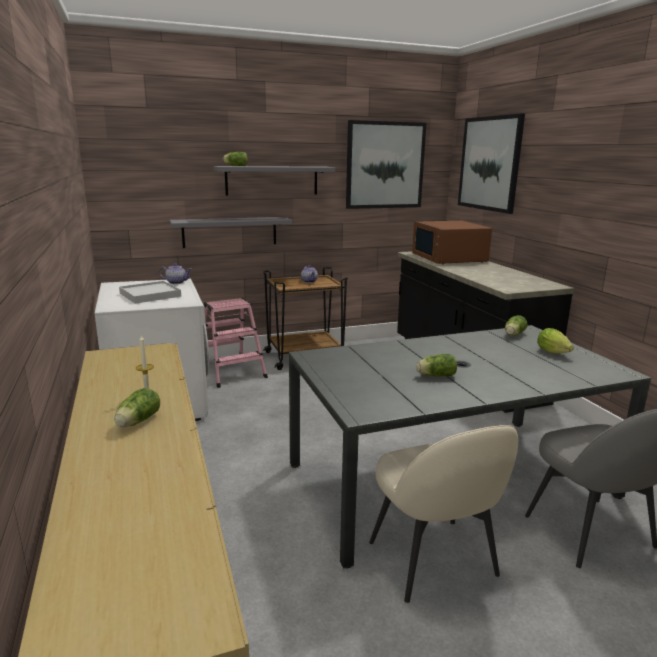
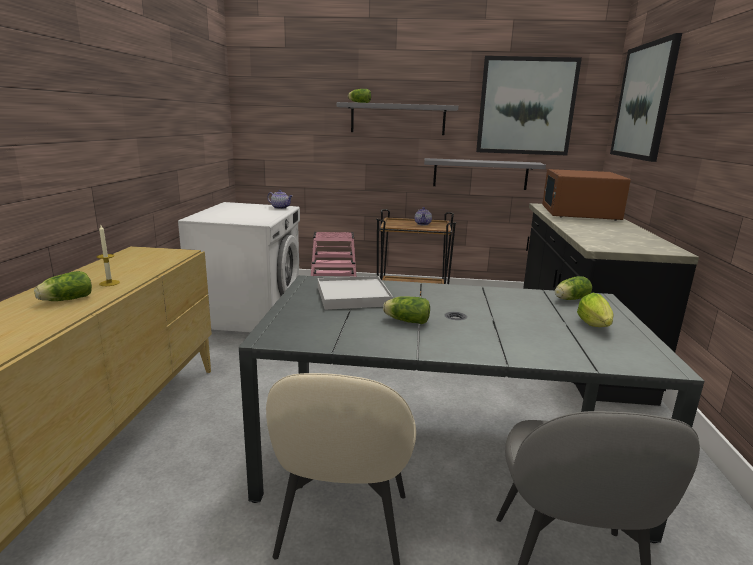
camera: 25 degrees right, 0 degrees up
white tray [119,281,181,304] -> white tray moved to [318,276,393,310]
grey shelf [170,217,292,248] -> grey shelf moved to [424,158,546,190]

